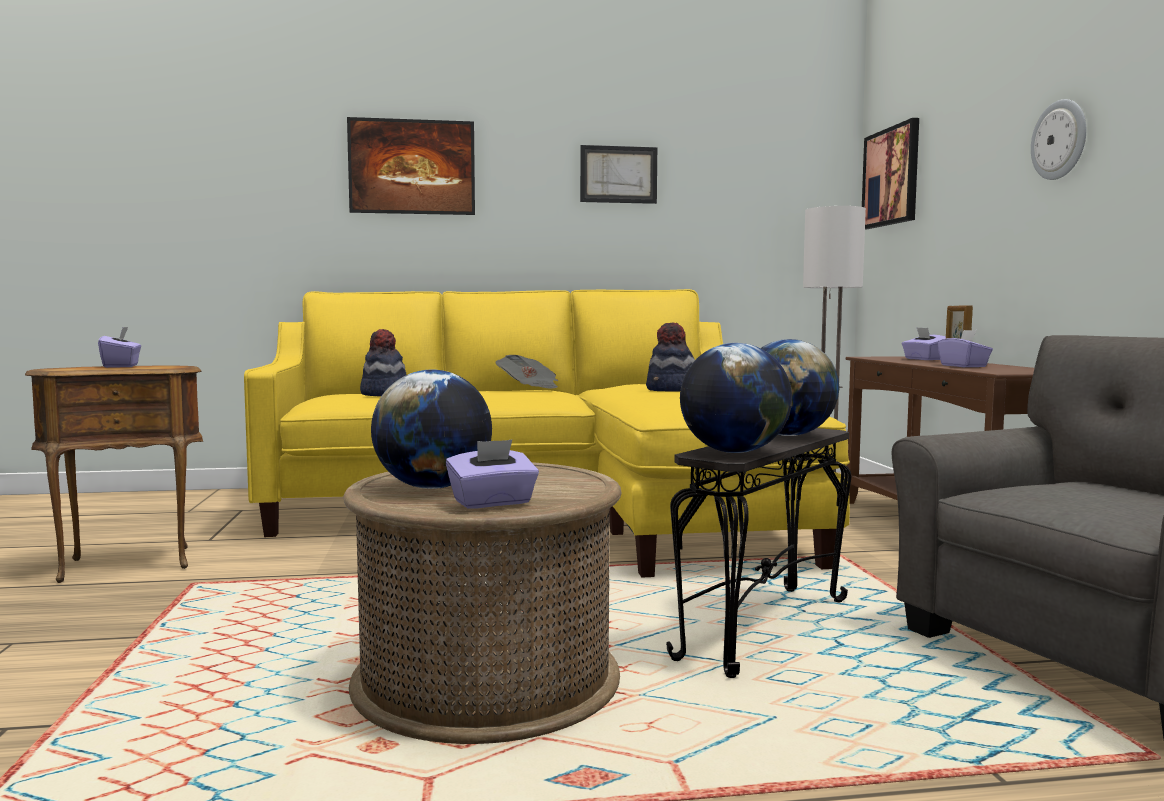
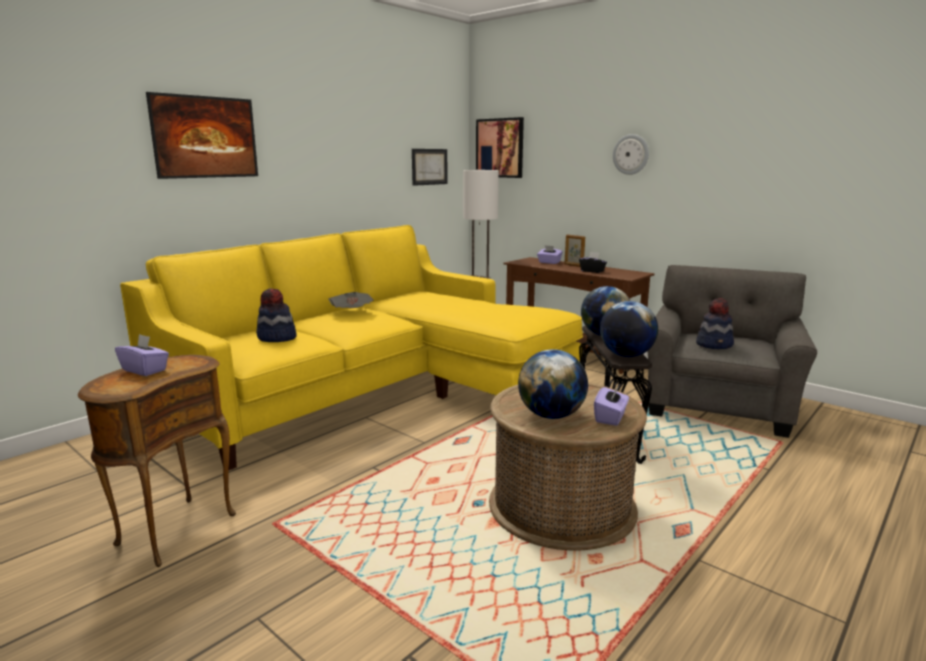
camera: 40 degrees left, 10 degrees up
picture [580,145,657,204] -> picture moved to [412,149,448,186]
hat [646,323,695,391] -> hat moved to [696,298,734,349]
purple tissue box [937,330,993,367] -> black tissue box [579,252,607,273]

